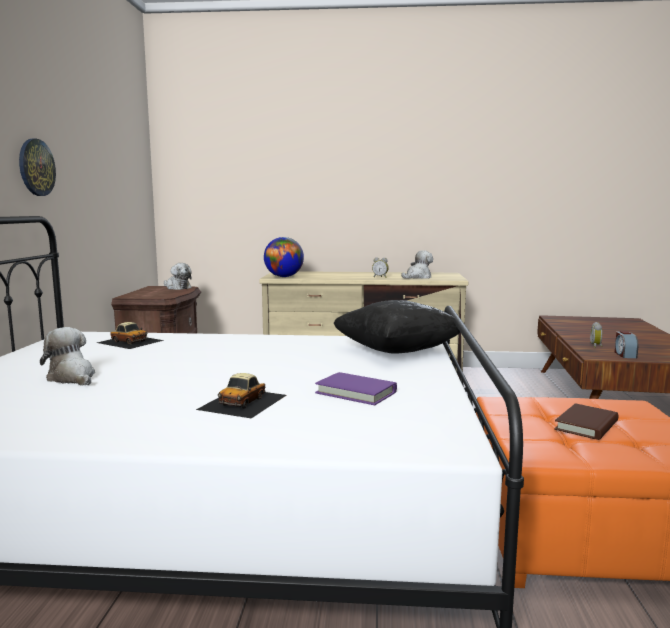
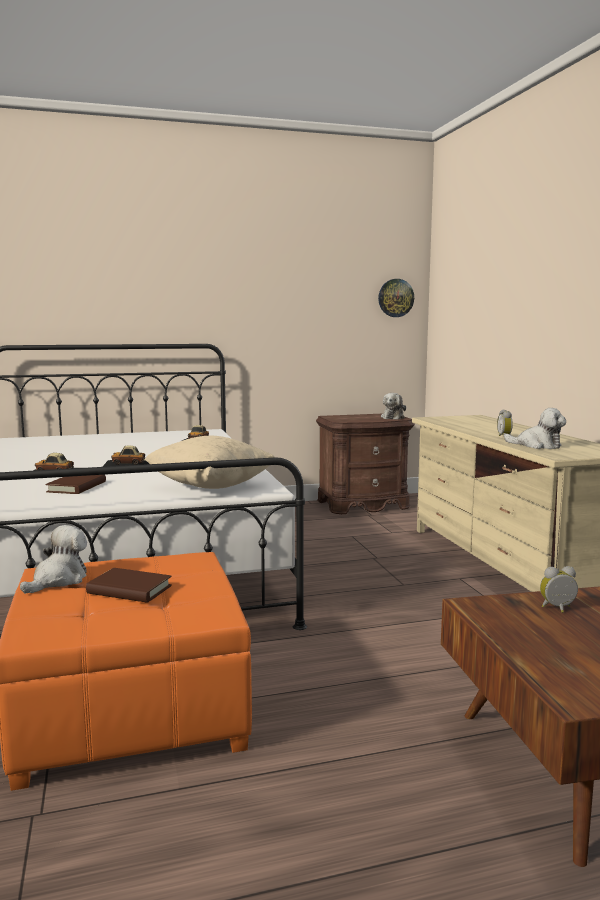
camera: 70 degrees right, 0 degrees up
wall clock [19,139,56,196] -> wall clock moved to [378,279,414,317]
plush toy [40,327,95,386] -> plush toy moved to [20,525,87,594]
globe [264,237,304,277] -> none
purple book [315,372,397,405] -> brown book [46,475,106,494]
black pillow [333,300,460,354] -> beige pillow [144,435,275,489]
alarm clock [615,331,638,358] -> none
none -> toy car [102,446,149,467]

